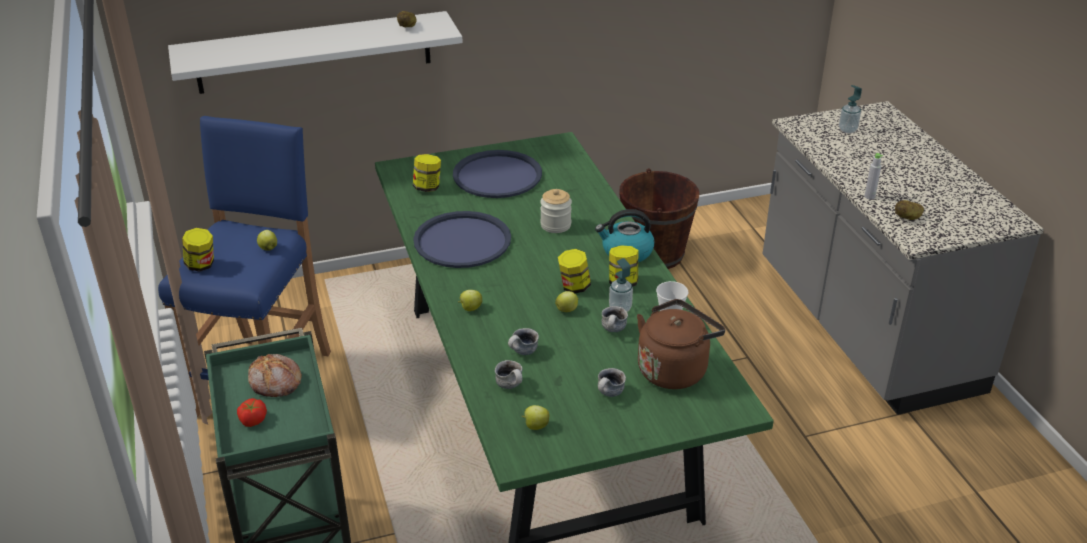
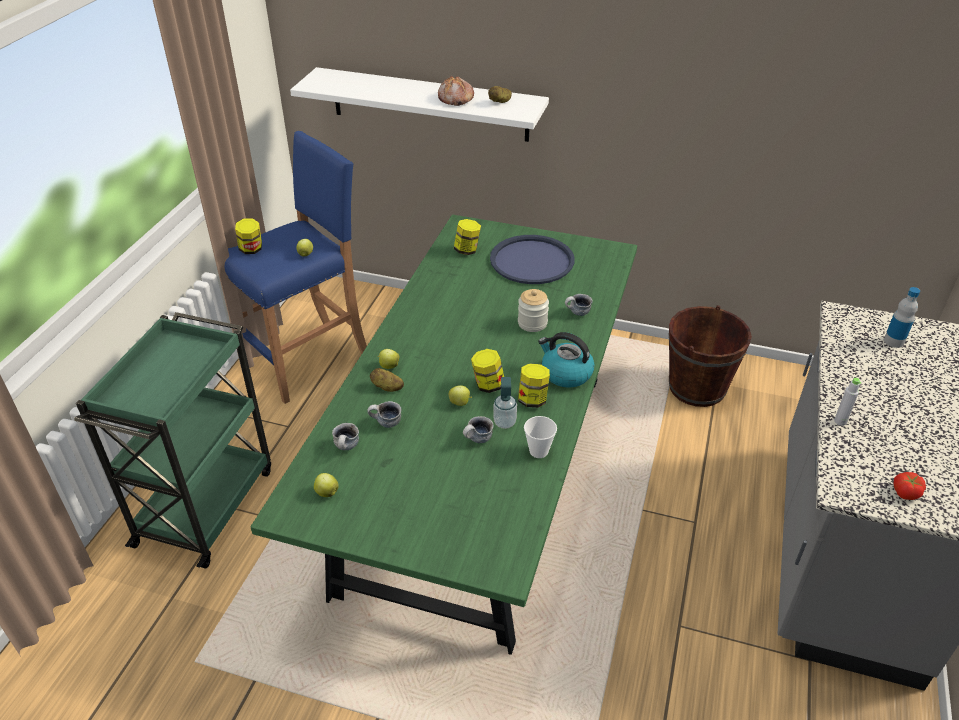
camera: 35 degrees right, 5 degrees up
tomato [237,398,267,427] -> tomato moved to [894,472,926,500]
bread [248,354,302,397] -> bread moved to [438,76,474,106]
blue tray [413,211,511,268] -> none
mug [598,368,626,397] -> mug moved to [565,294,593,316]
brown kettle [637,299,725,389] -> none
soap dispenser [839,85,862,133] -> bottle [884,287,920,348]
potato [895,200,924,220] -> potato moved to [370,368,404,392]

